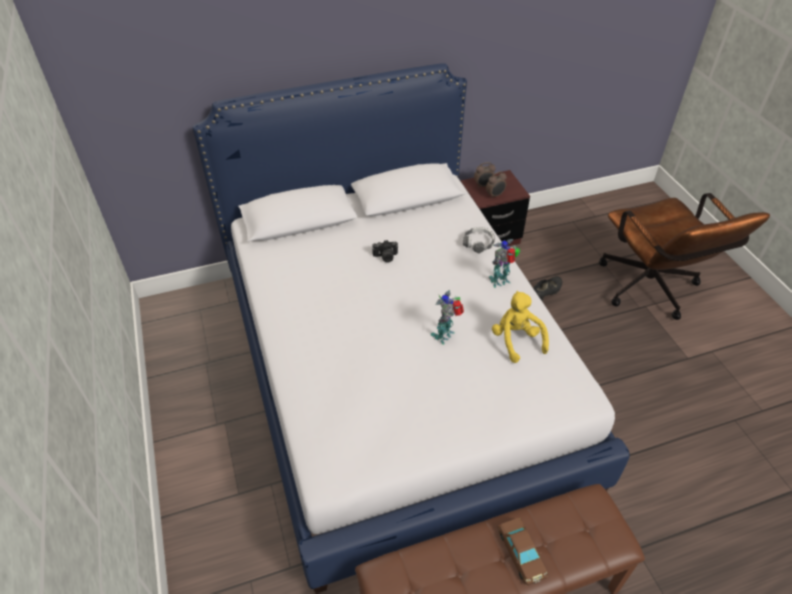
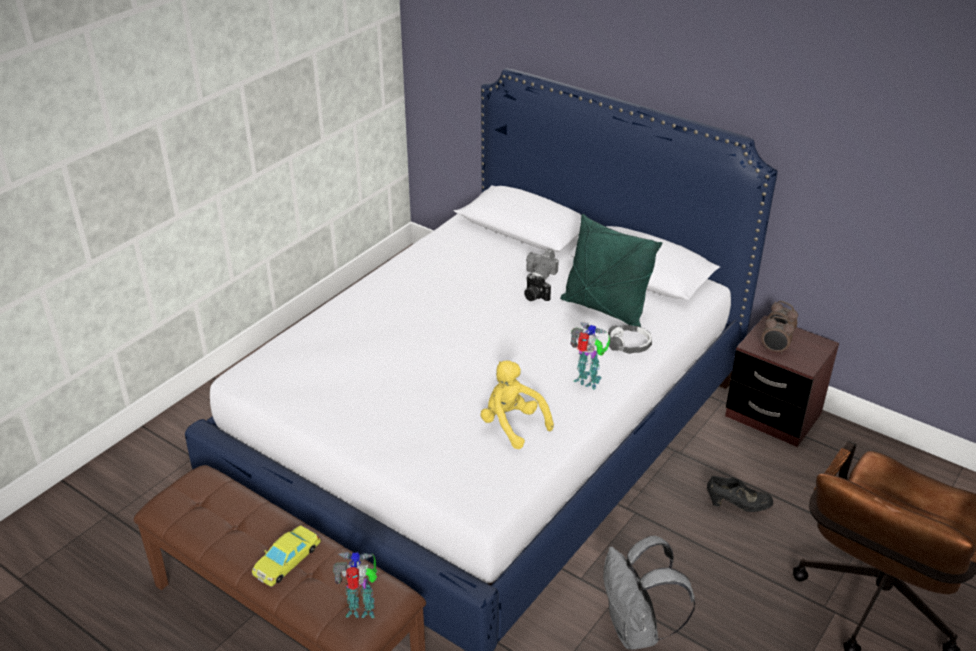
camera: 55 degrees right, 10 degrees down
toy robot [431,290,464,344] -> toy robot moved to [333,551,377,618]
yellow plush toy [492,291,549,363] -> yellow plush toy turned 75 degrees counterclockwise [480,360,554,449]
brown toy car [497,518,548,585] -> yellow toy car [252,525,321,586]
none -> camera [526,249,559,280]
none -> green pillow [560,214,663,327]
none -> grey backpack [603,535,695,650]

